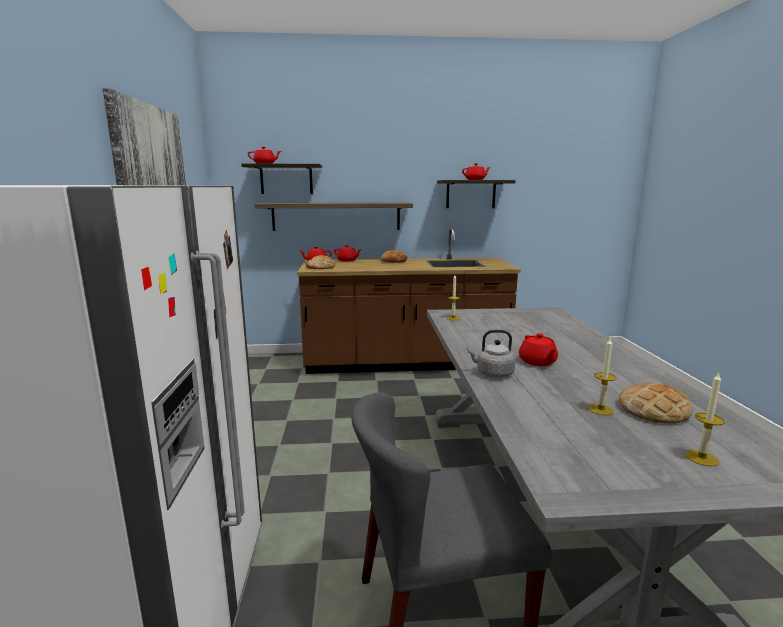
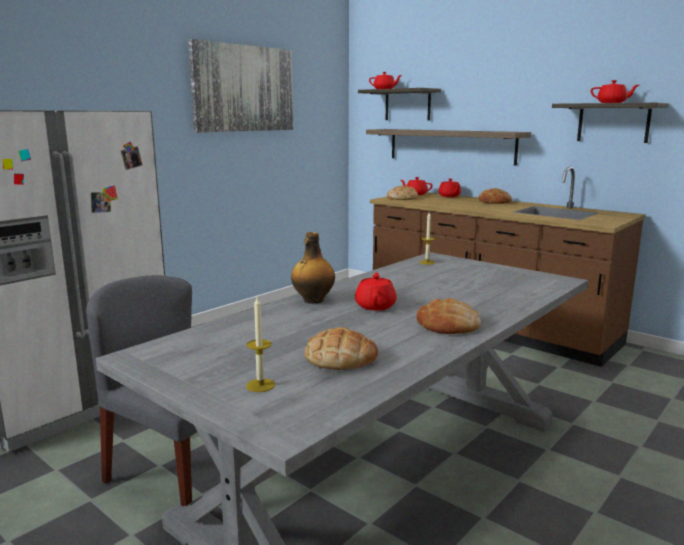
camera: 45 degrees right, 0 degrees up
grey kettle [467,330,515,378] -> bottle [291,232,335,304]
red teapot [519,333,558,366] -> red teapot turned 150 degrees clockwise [355,272,397,310]
candle [588,339,616,415] -> none
none -> bread [416,298,481,334]

